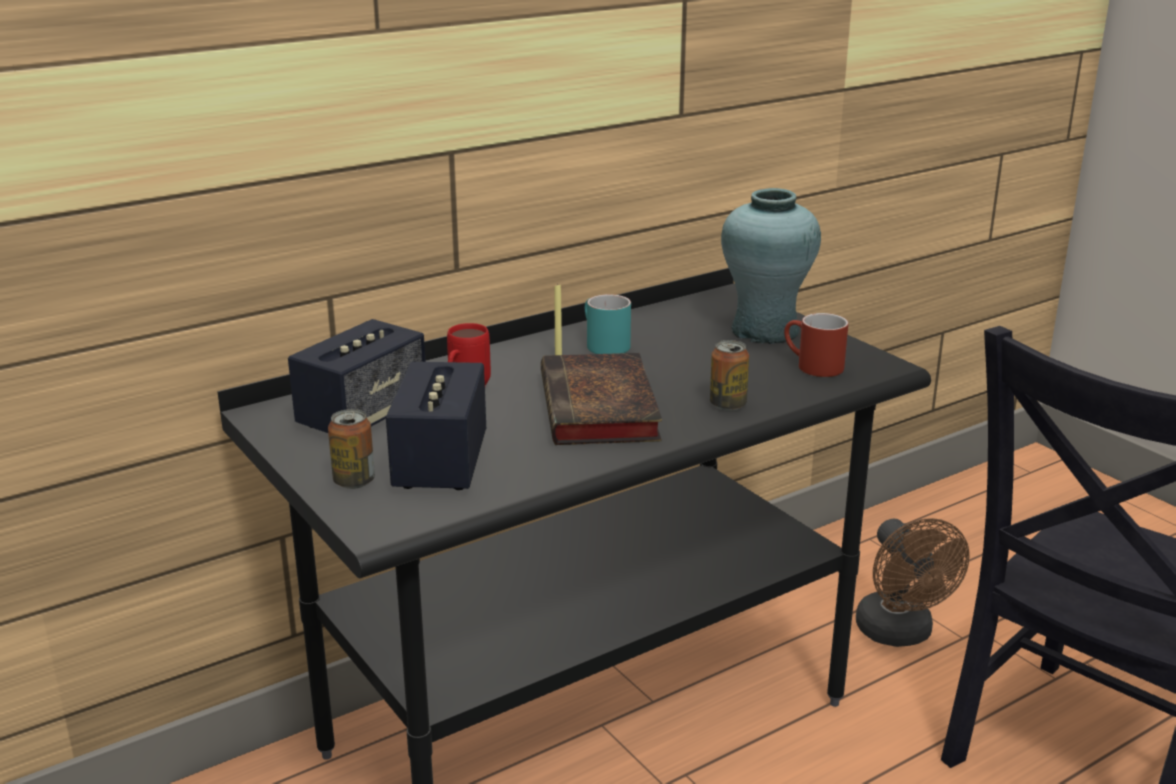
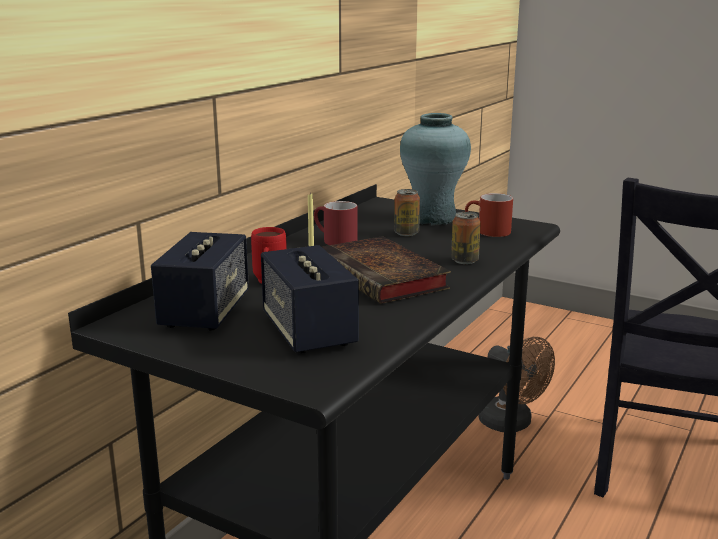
camera: 25 degrees left, 5 degrees down
can [328,409,375,489] -> can moved to [394,189,420,236]
turquoise mug [585,294,631,354] -> red mug [314,201,358,245]

